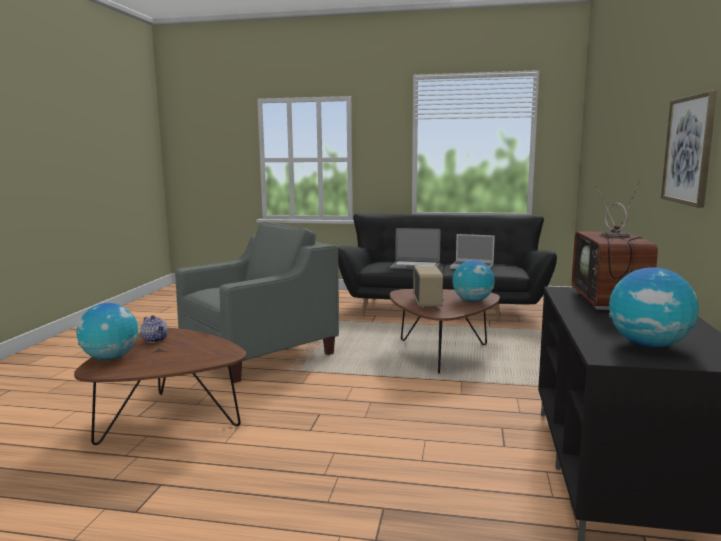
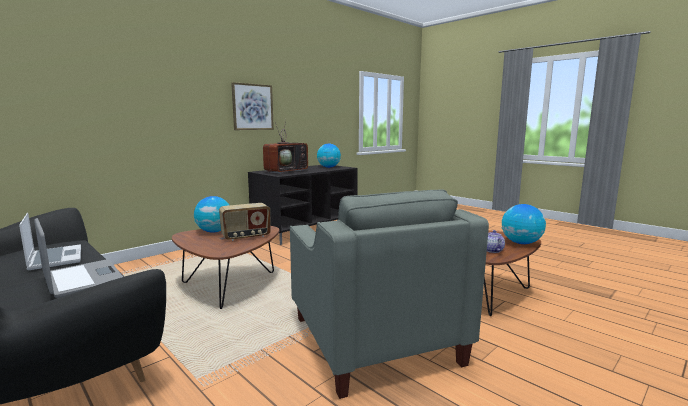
camera: 145 degrees left, 0 degrees up
grey armchair [175,222,339,383] -> grey armchair turned 105 degrees counterclockwise [290,189,489,399]
radio [413,265,444,308] -> radio turned 150 degrees counterclockwise [219,203,271,241]

